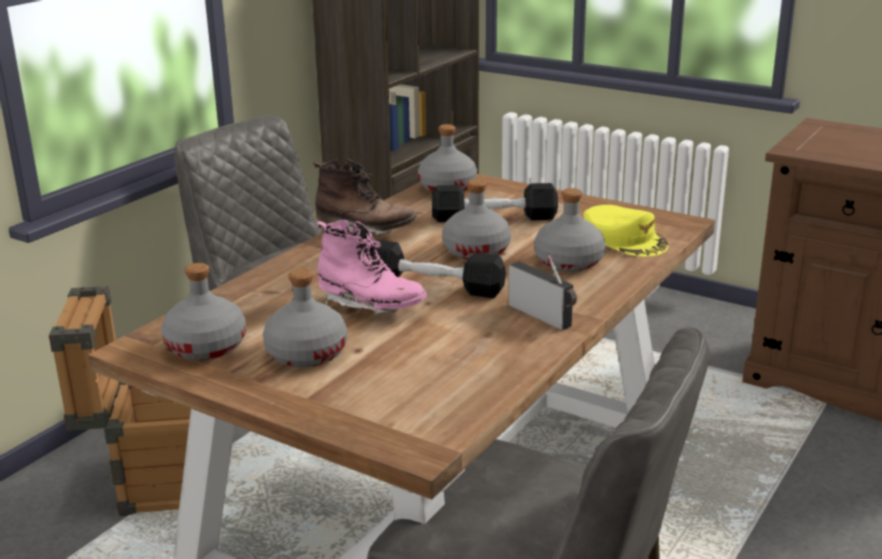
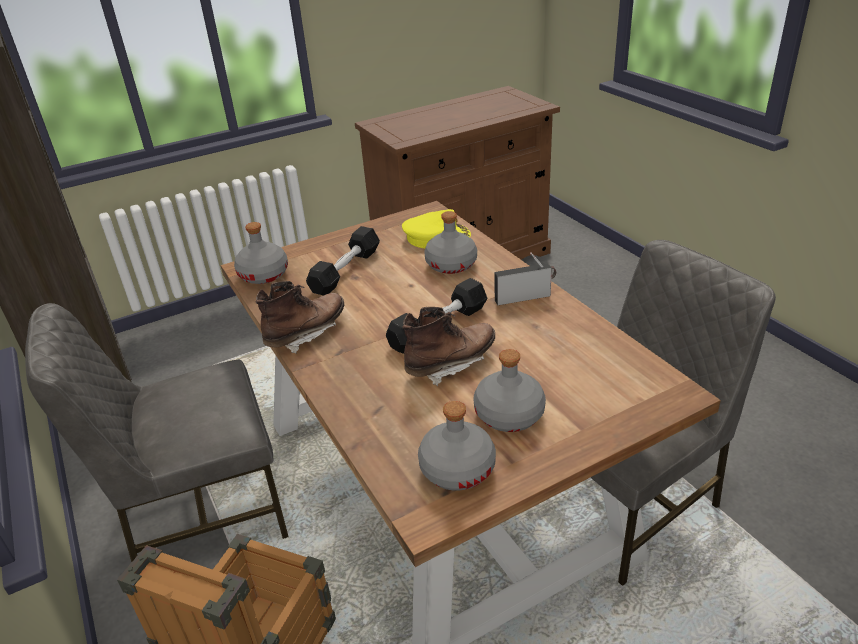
camera: 60 degrees left, 10 degrees up
pink boot [317,220,427,314] -> brown boot [402,307,495,386]
grey bottle [442,179,511,260] -> none

